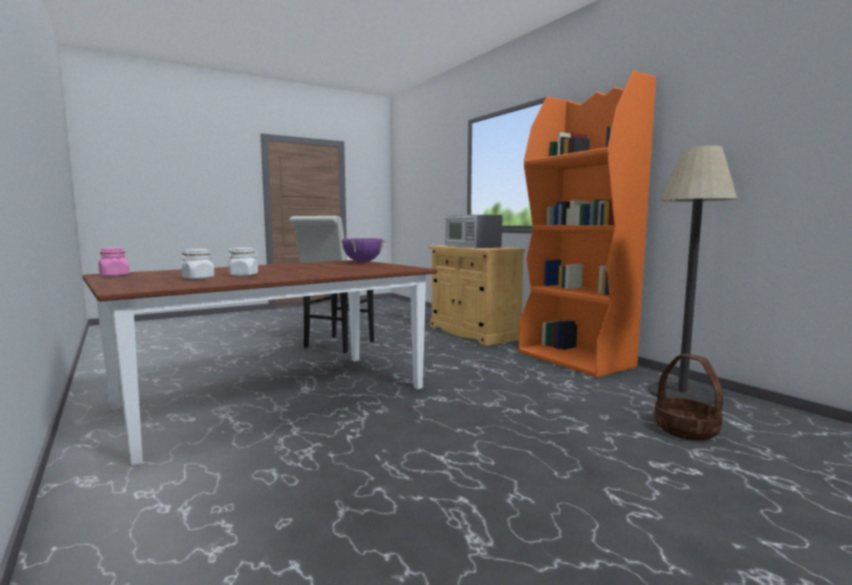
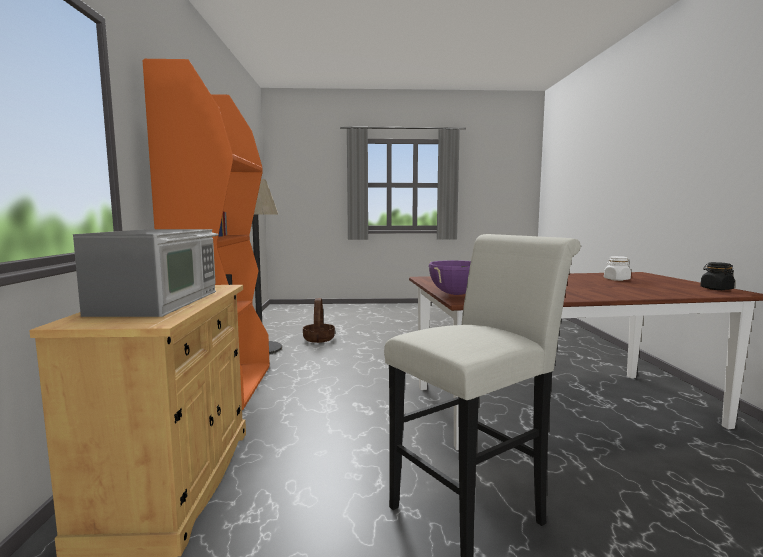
camera: 150 degrees left, 0 degrees up
pink jar [99,248,130,277] -> black jar [700,262,735,290]
white jar [227,248,259,276] -> none

